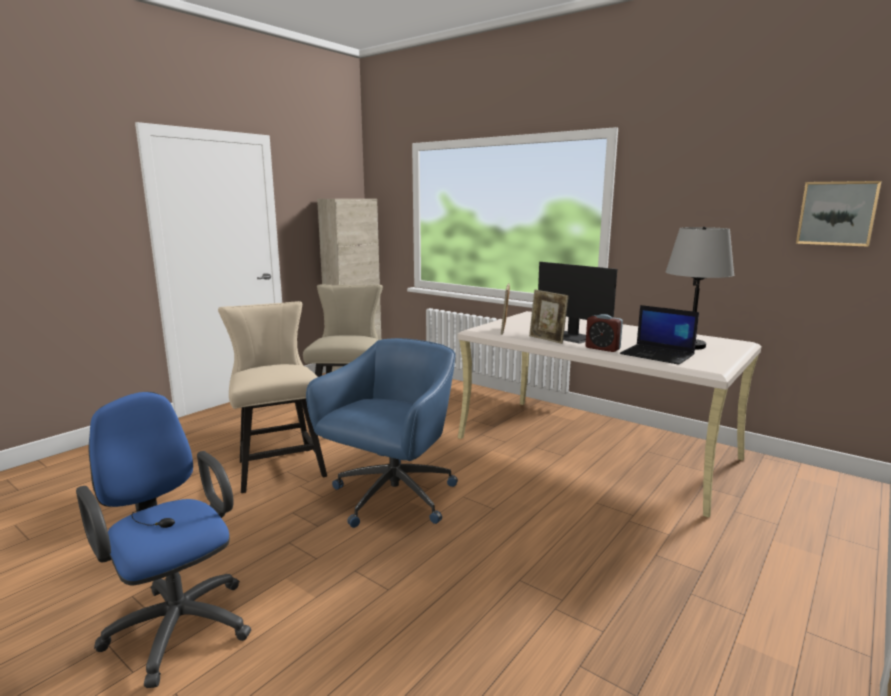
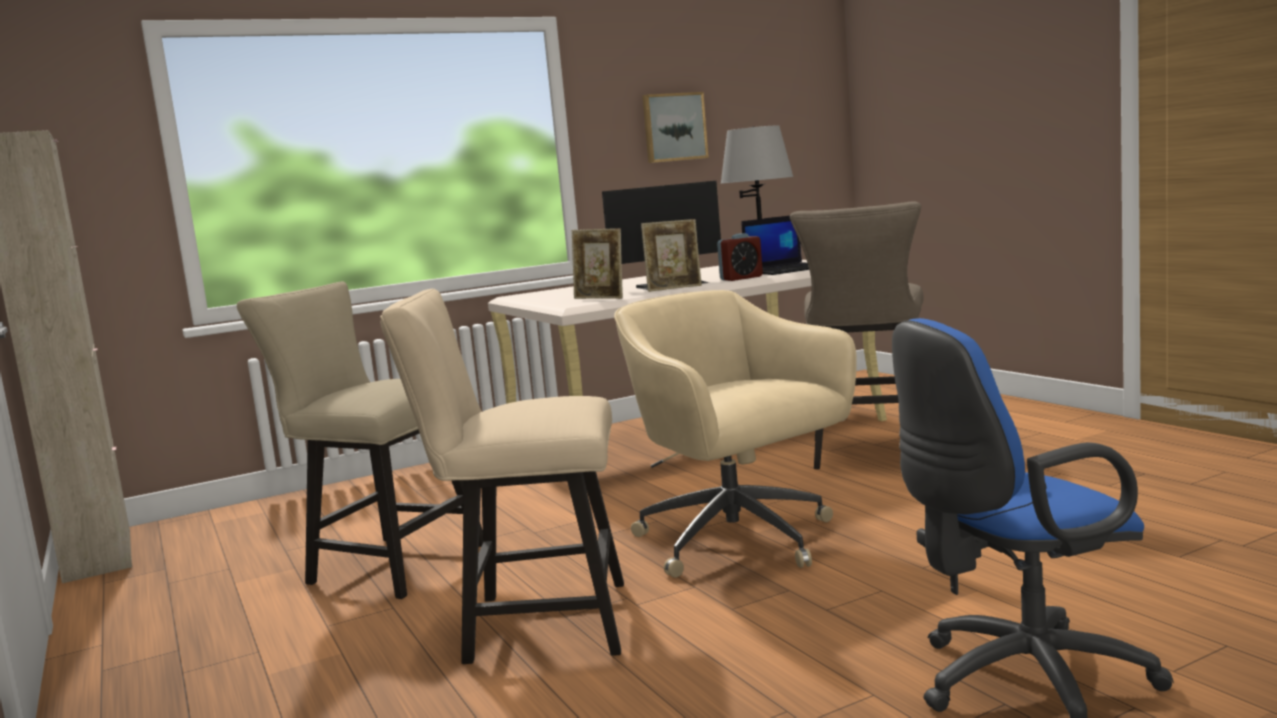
camera: 65 degrees left, 5 degrees down
blue office chair [306,338,458,528] -> beige office chair [614,290,857,578]
picture [796,181,882,247] -> picture moved to [642,92,709,163]
none -> beige stool [790,201,924,469]

